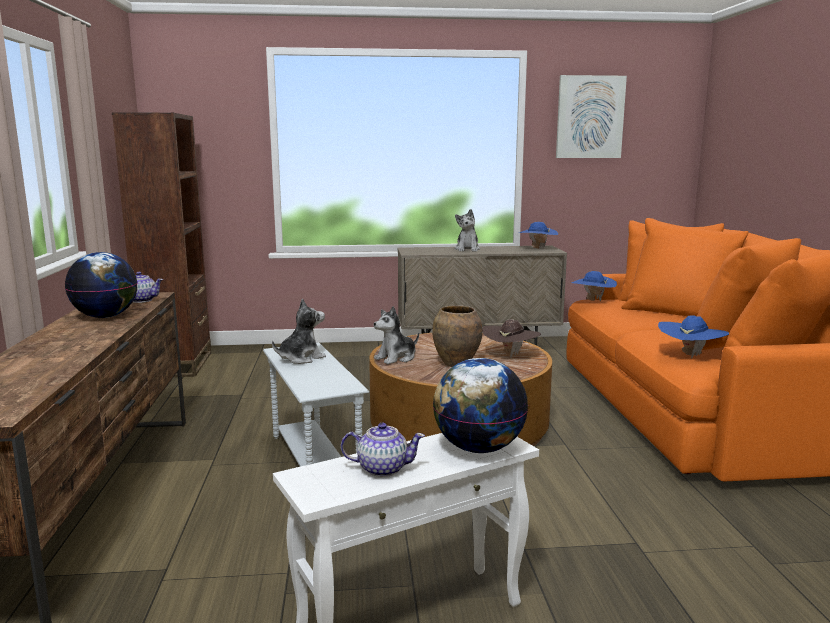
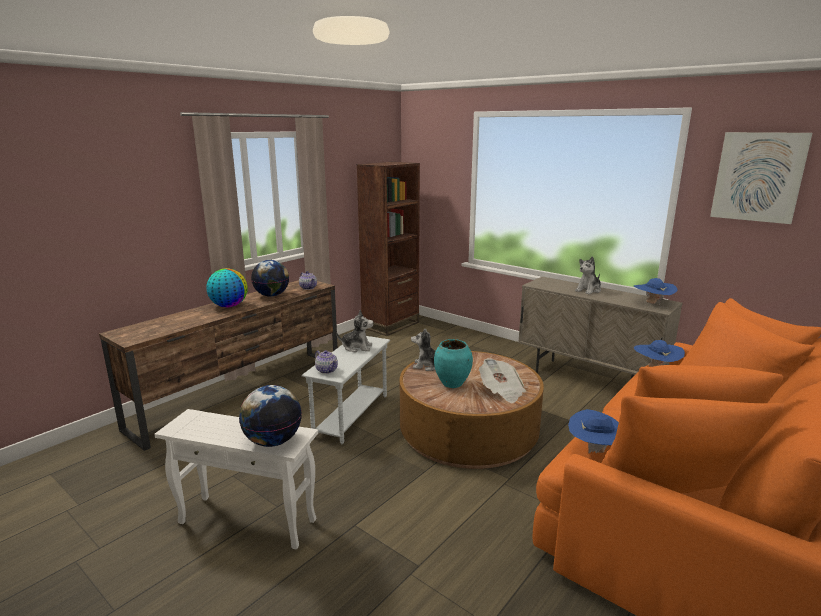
camera: 45 degrees right, 5 degrees up
teapot [341,423,425,477] -> teapot moved to [315,350,338,374]
brown vase [432,305,483,367] -> turquoise vase [434,339,473,388]
brown hat [483,319,541,358] -> newspaper [479,358,526,403]
none -> globe [207,268,248,308]

